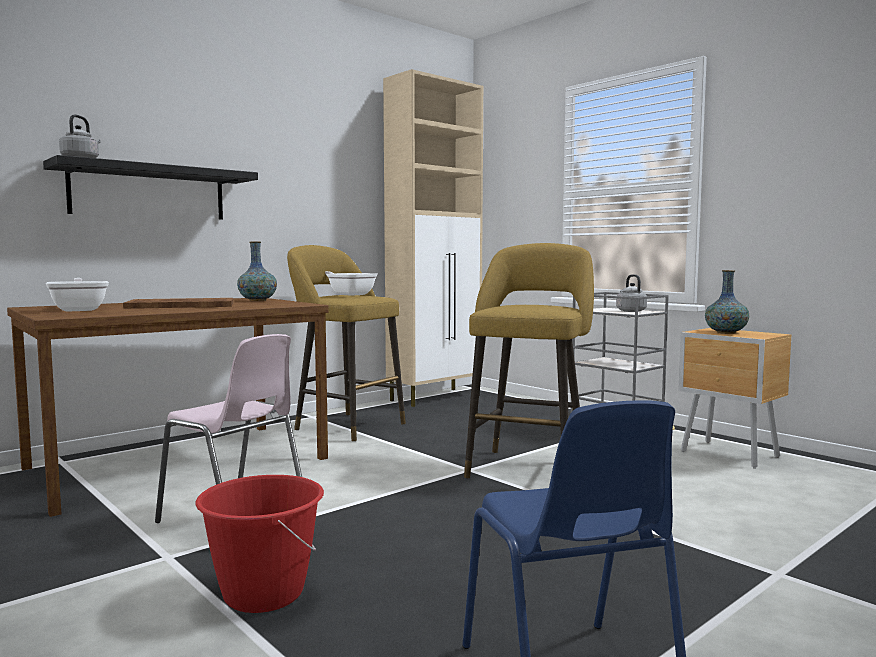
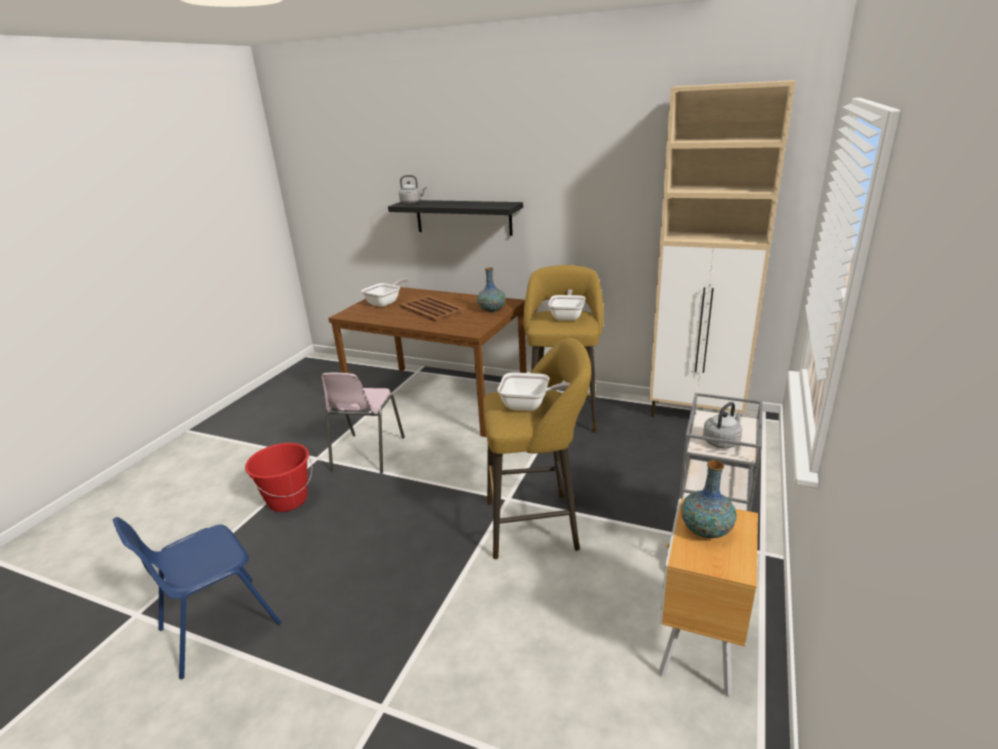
camera: 65 degrees right, 20 degrees up
none -> frying pan [497,372,570,411]

